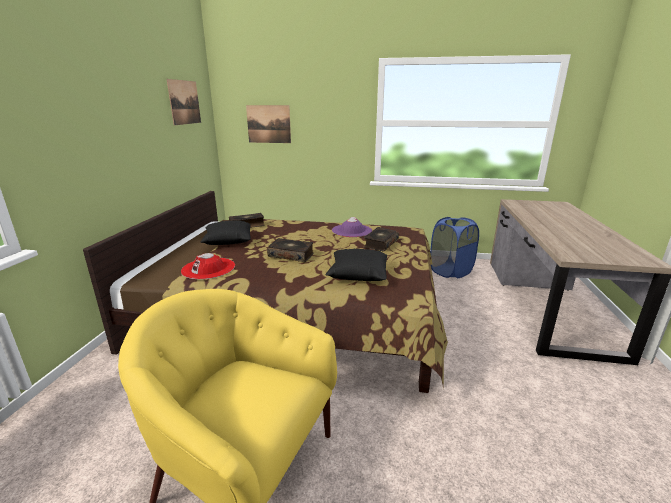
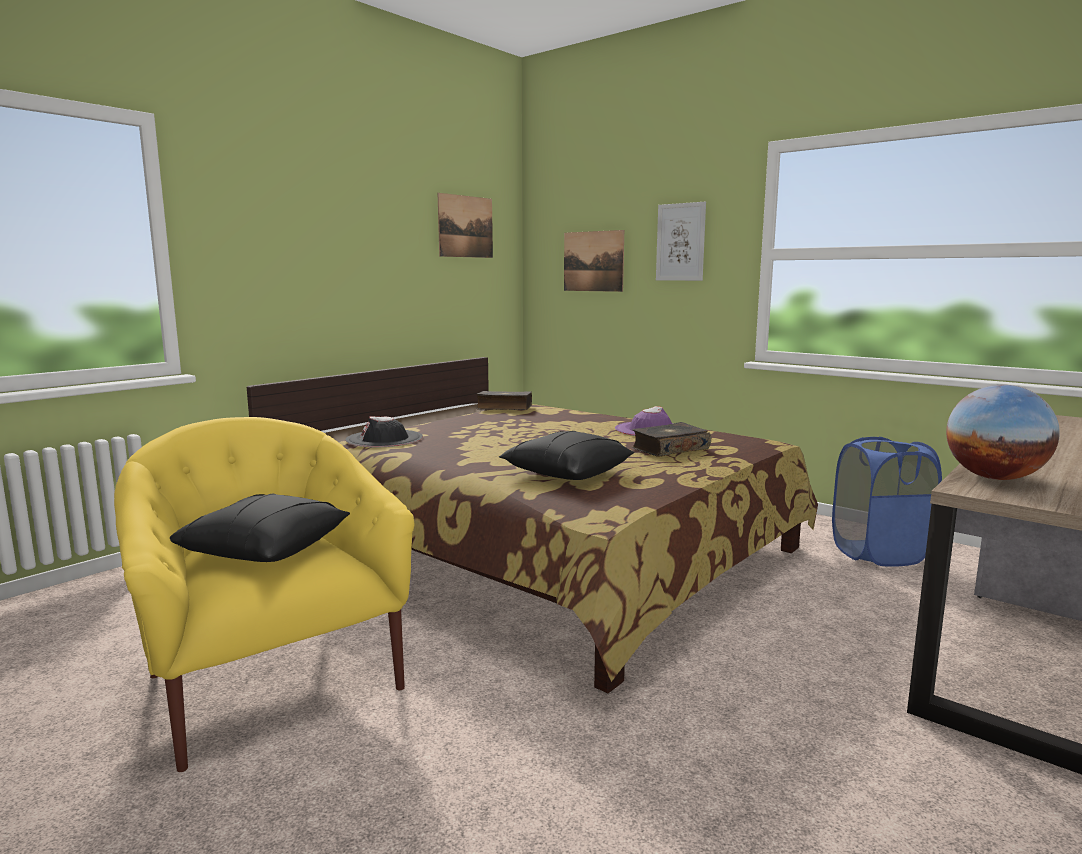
camera: 30 degrees right, 10 degrees down
red hat [181,253,235,279] -> black hat [345,416,423,447]
black pillow [201,221,251,245] -> black pillow moved to [170,493,350,562]
book [267,238,314,262] -> none
none -> picture [656,202,706,281]
none -> globe [946,385,1060,480]

